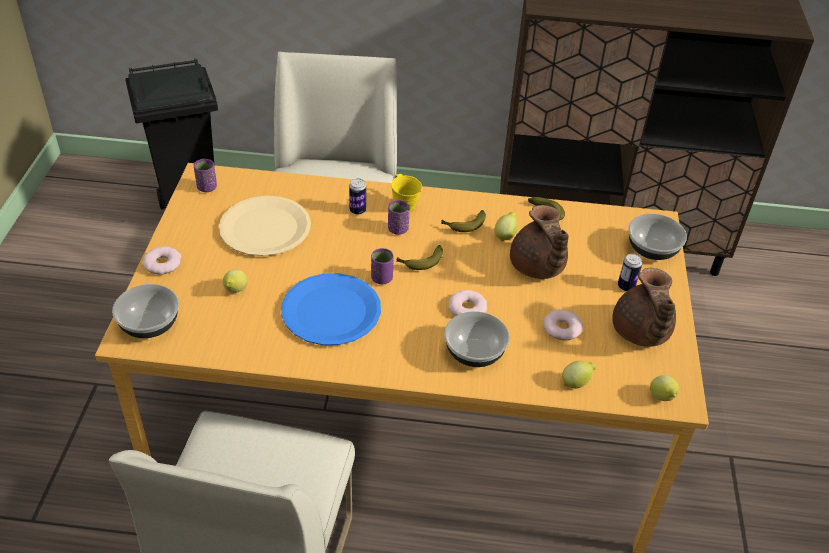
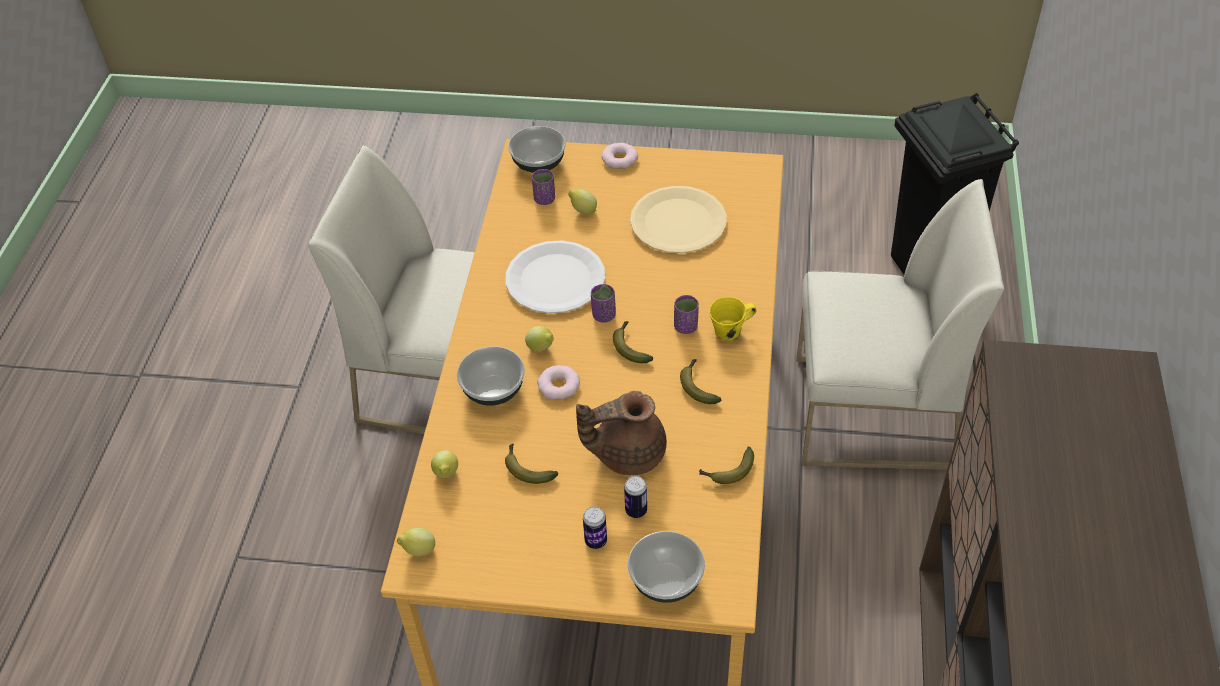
camera: 95 degrees right, 5 degrees up
purple cup [194,159,217,192] -> purple cup moved to [532,169,555,205]
blue plate [281,273,381,345] -> white plate [506,240,605,313]
can [349,178,366,215] -> can moved to [624,476,647,518]
lemon [495,212,518,242] -> lemon moved to [525,326,554,352]
donut [543,309,583,340] -> banana [505,444,558,484]
brown teapot [612,268,676,347] -> none

